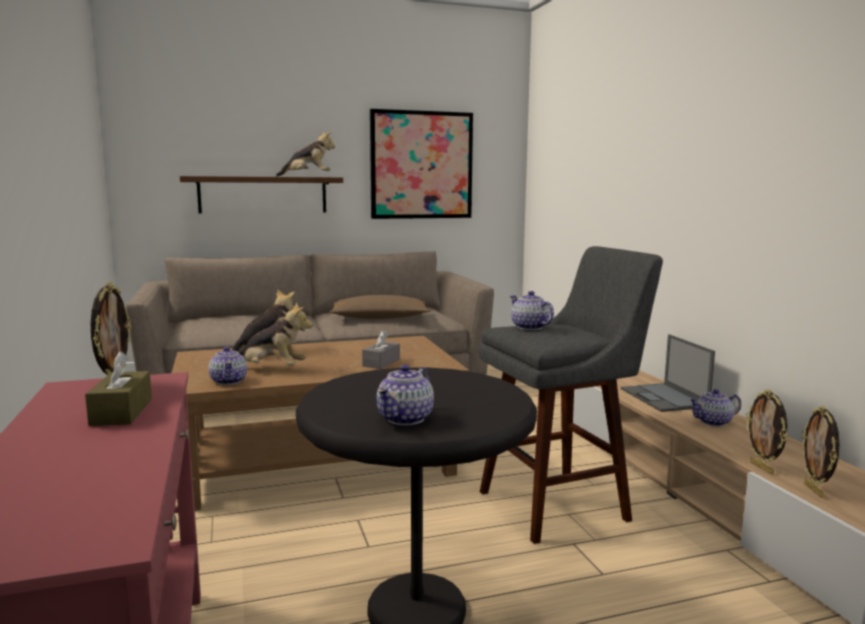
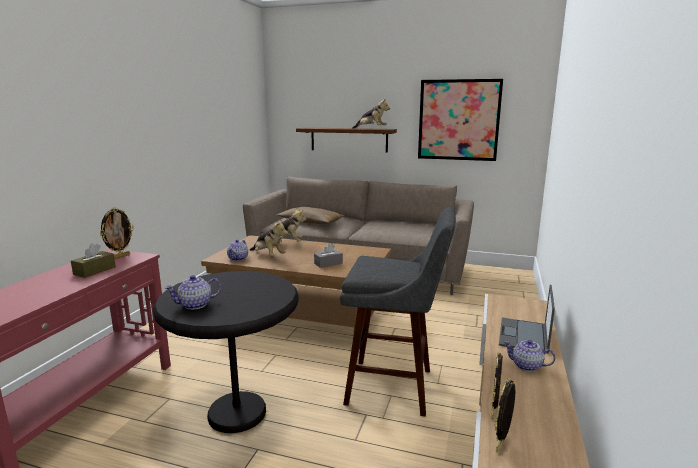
camera: 35 degrees right, 5 degrees up
brown pillow [329,295,430,319] -> brown pillow moved to [276,207,345,224]
teapot [510,291,554,330] -> none

